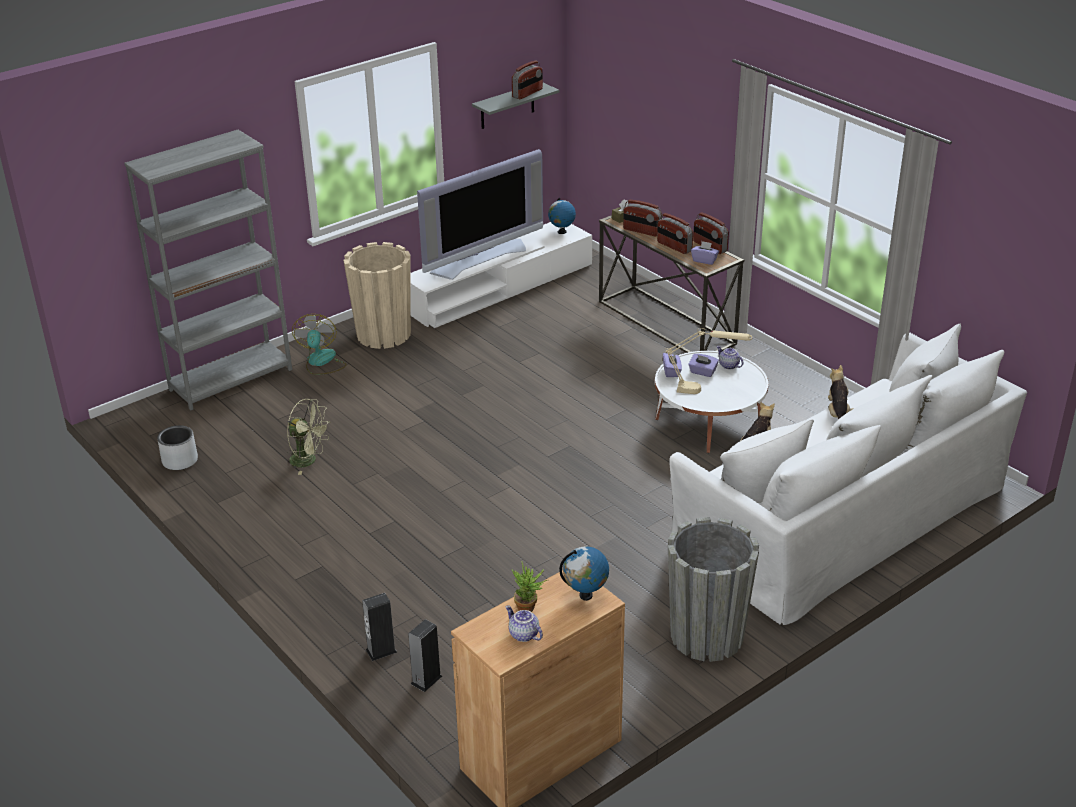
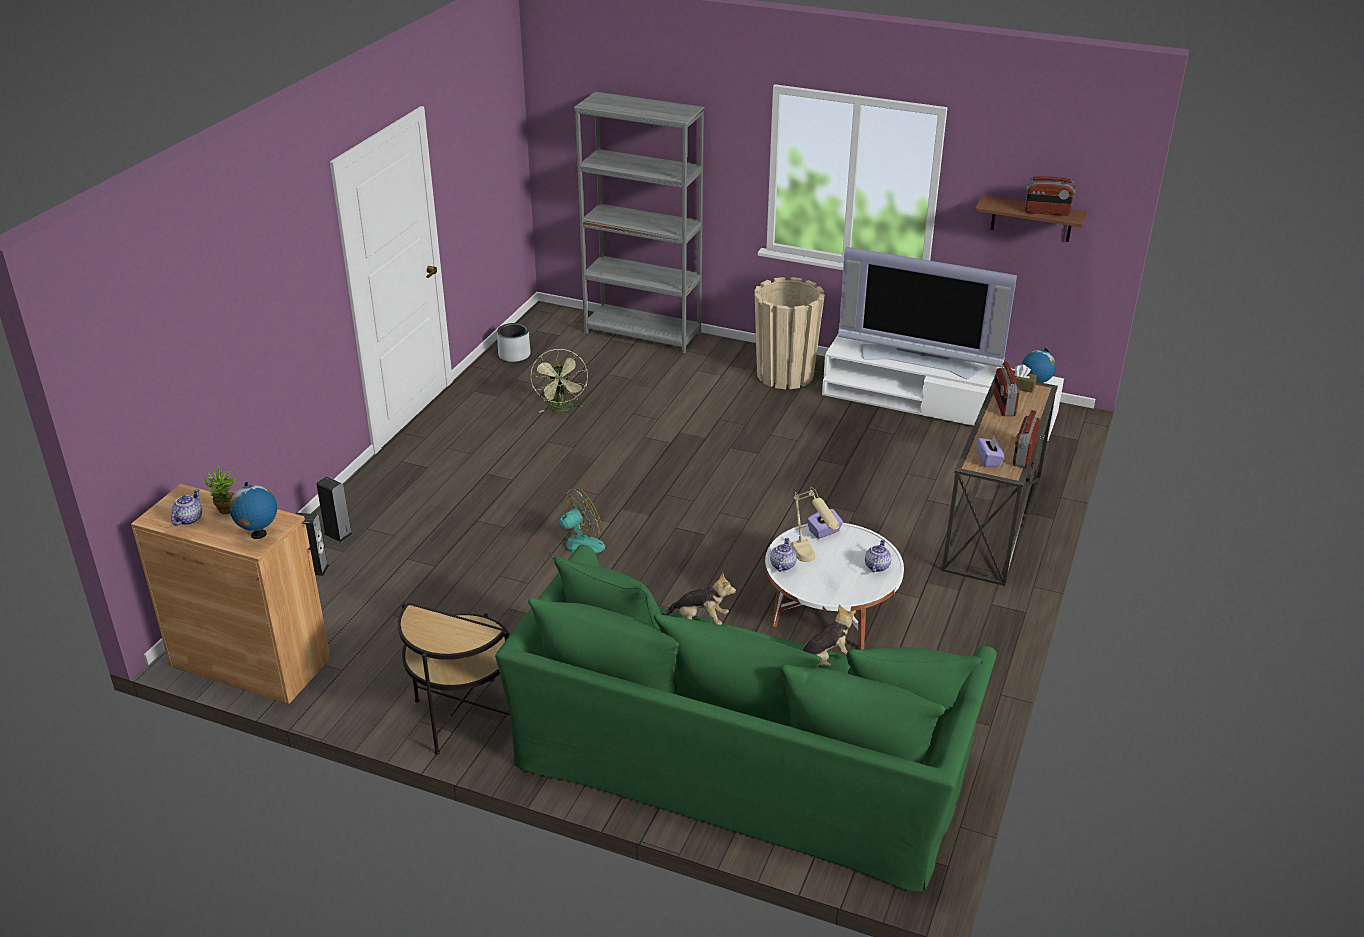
camera: 60 degrees right, 0 degrees up
fan [292,314,347,375] -> fan moved to [549,488,605,560]
grey shelf [472,83,559,129] -> brown shelf [975,195,1088,242]
radio [657,213,693,254] -> none
grey planter [668,517,759,662] -> side table [398,602,510,755]
white sofa [669,323,1027,625] -> green sofa [495,545,997,892]
purple tissue box [688,354,719,377] -> none
none -> teapot [770,538,797,572]

